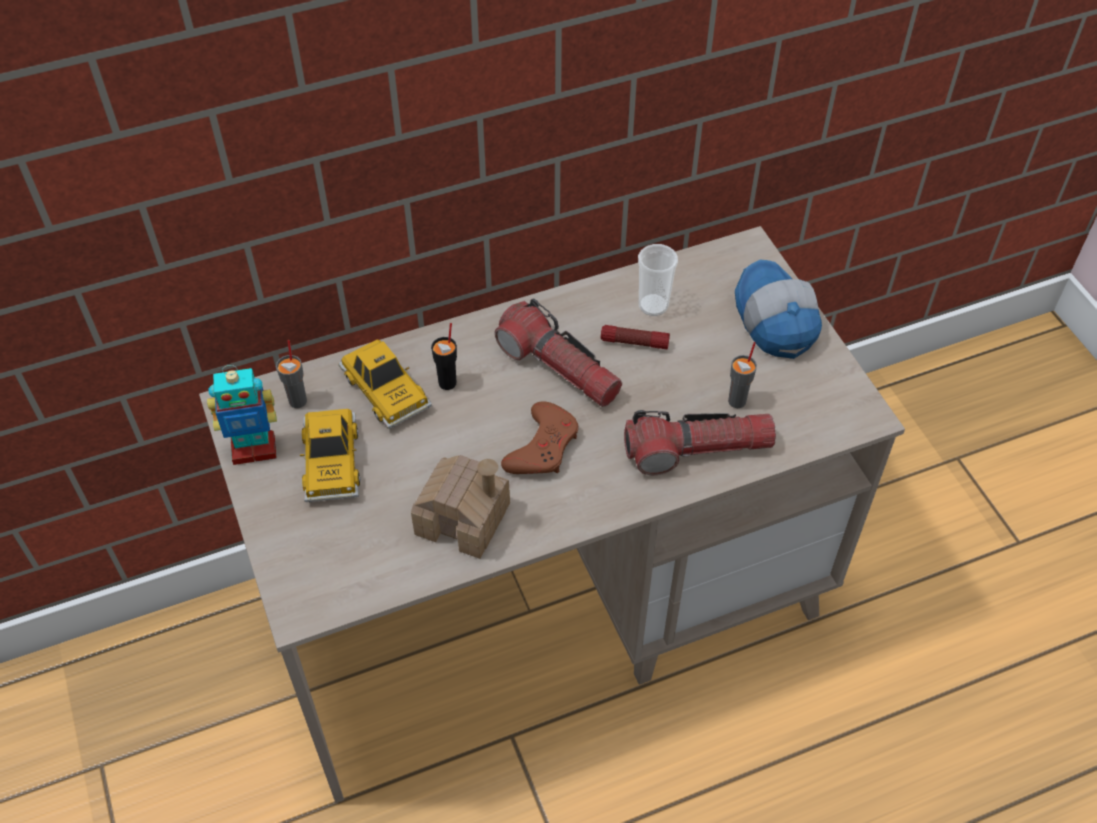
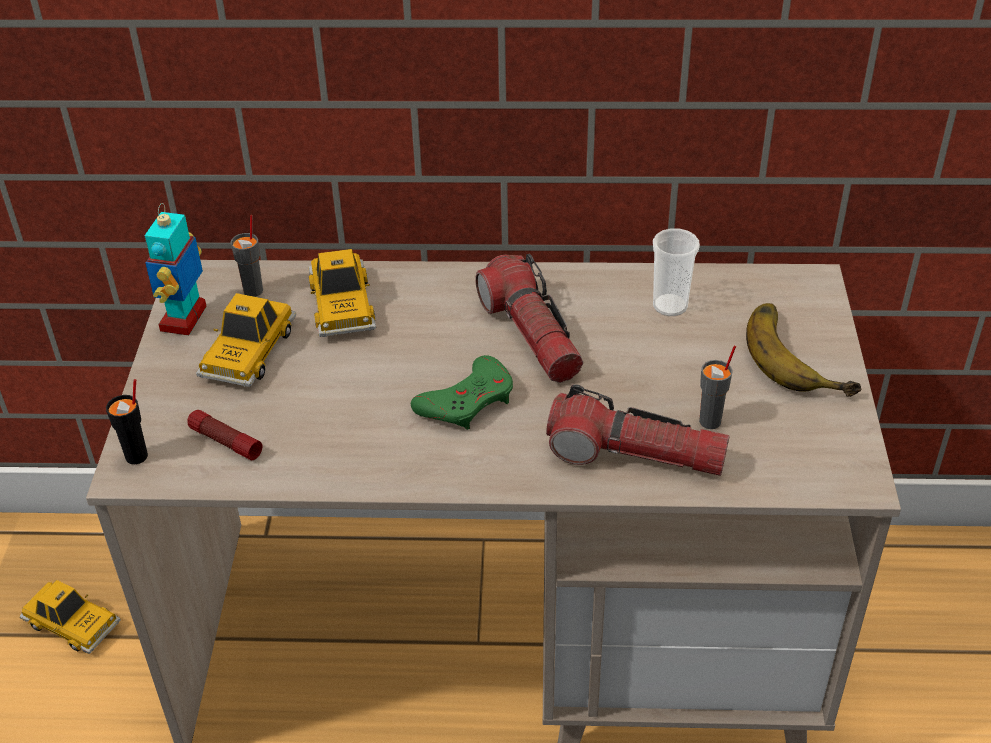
camera: 25 degrees right, 10 degrees down
toy robot [207,365,277,465] -> toy robot turned 90 degrees clockwise [145,203,206,335]
toy house [411,455,510,559] -> none
black cup [431,323,457,390] -> black cup moved to [106,379,148,464]
brown game controller [501,401,578,474] -> green game controller [411,355,513,430]
flashlight [601,325,670,349] -> flashlight moved to [187,410,262,460]
cap [735,260,822,359] -> banana [746,303,862,397]
none -> toy car [20,580,121,654]

